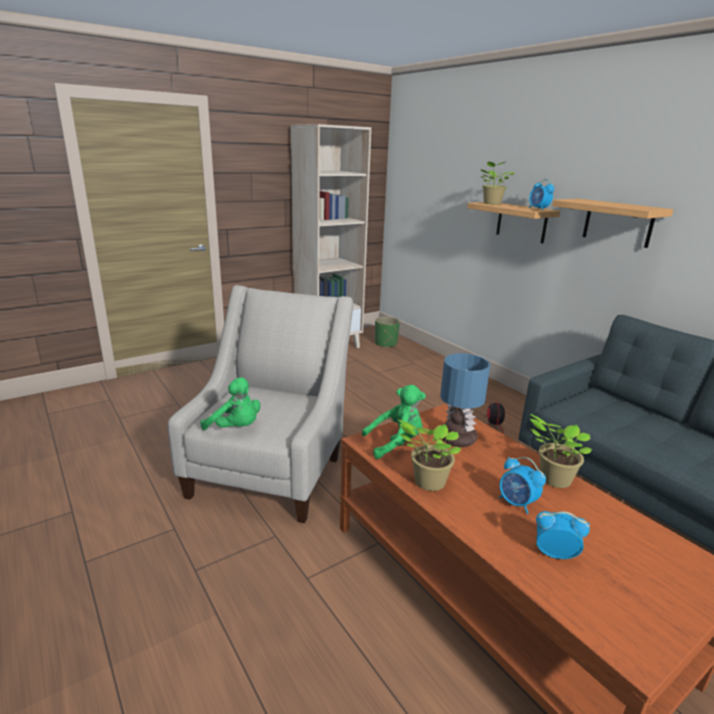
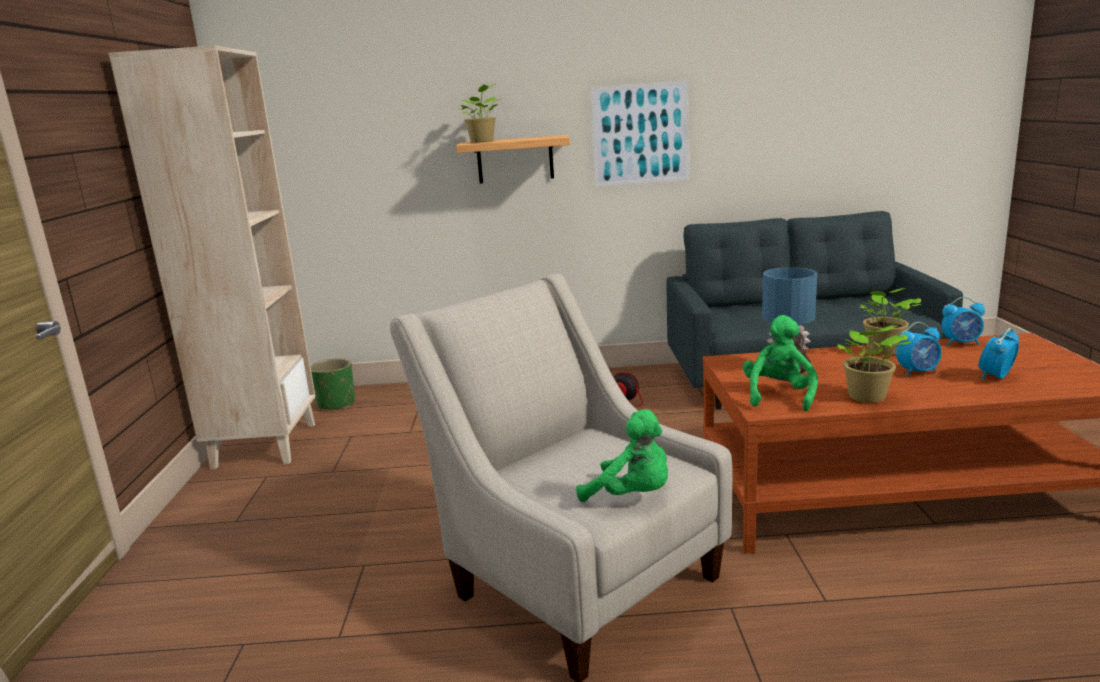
camera: 55 degrees left, 5 degrees down
green plush toy [201,377,260,430] -> green plush toy turned 60 degrees clockwise [576,409,668,502]
alarm clock [529,179,554,210] -> alarm clock moved to [942,297,985,346]
shelf [552,199,674,248] -> picture [590,80,689,187]

